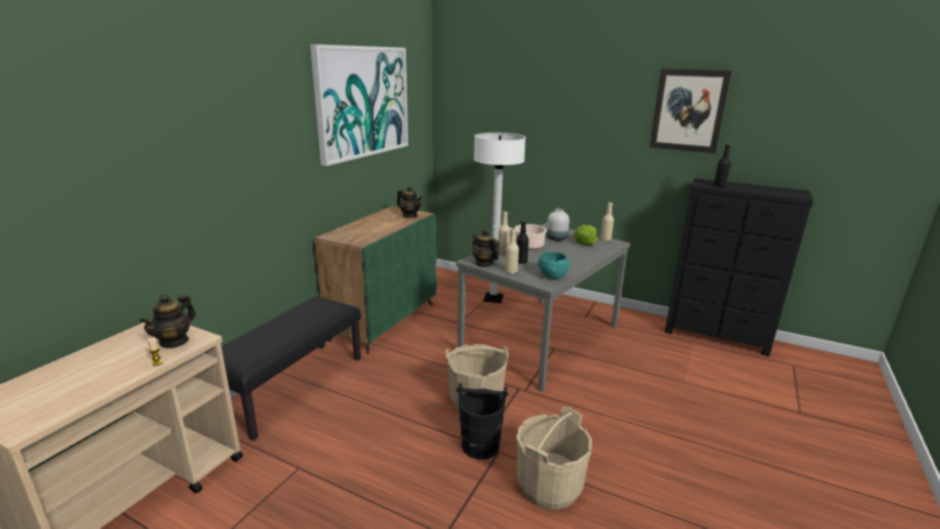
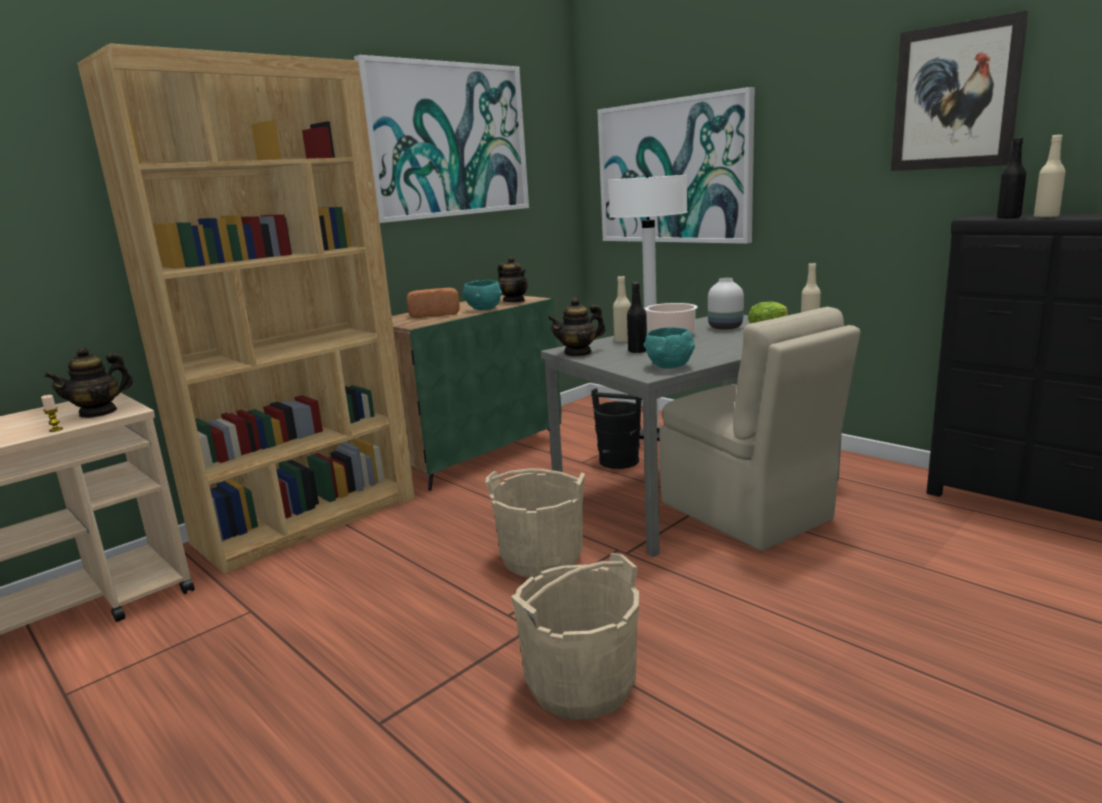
camera: 20 degrees right, 5 degrees down
black bench [221,296,361,441] -> brown bookcase [77,43,415,574]
black bucket [457,383,508,459] -> black bucket moved to [591,388,642,469]
teapot [472,229,499,267] -> teapot turned 90 degrees counterclockwise [547,297,605,357]
beige bottle [505,228,519,274] -> beige bottle moved to [1034,135,1066,218]
none -> bread [407,288,460,318]
none -> turquoise bowl [463,280,502,310]
none -> picture [598,87,755,244]
none -> beige chair [660,307,861,551]

